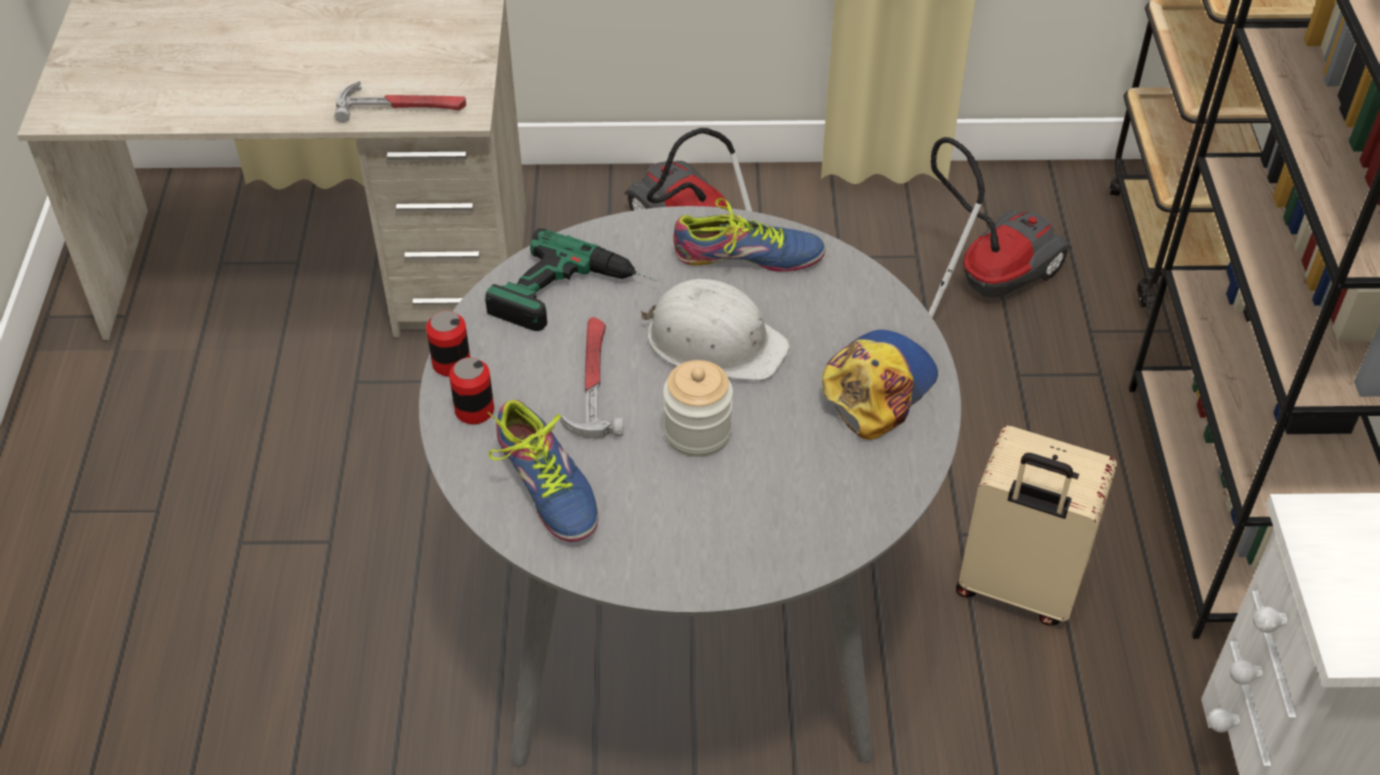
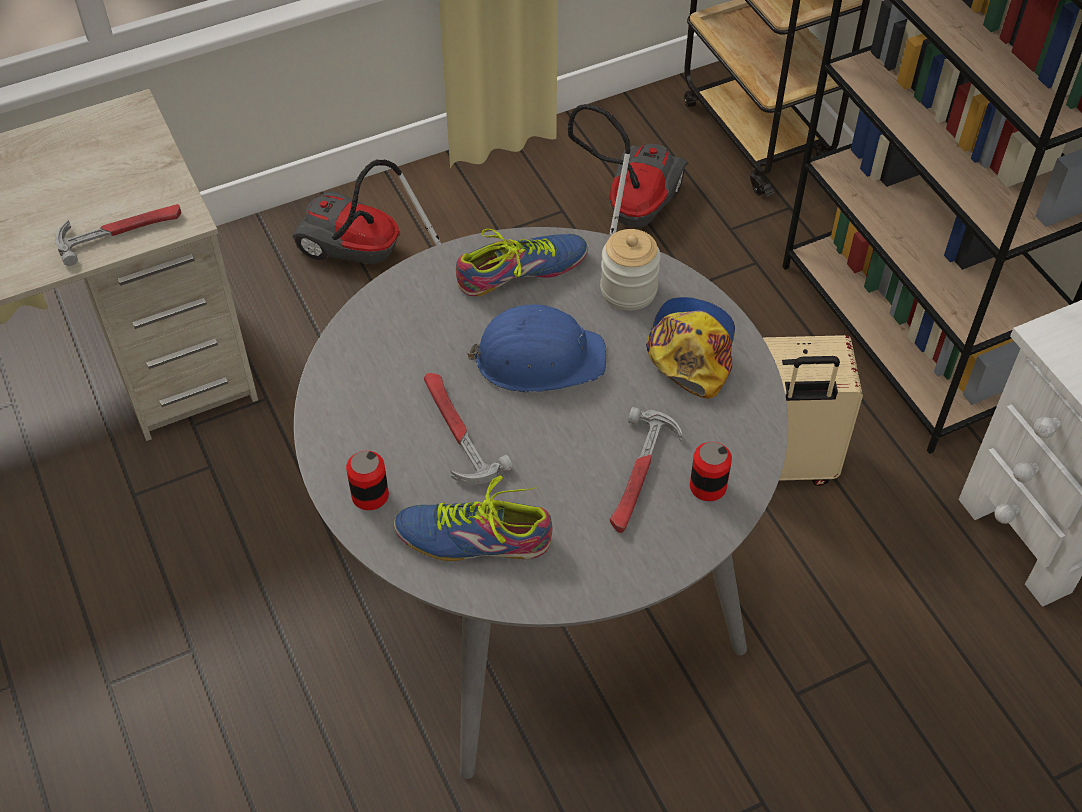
camera: 25 degrees left, 5 degrees up
can [426,311,470,377] -> can moved to [690,442,732,501]
power drill [485,228,658,331] -> none
shoe [487,400,599,542] -> shoe turned 150 degrees clockwise [394,475,552,561]
white hard hat [641,279,790,381] -> blue hard hat [466,304,606,392]
jar [663,360,733,457] -> jar moved to [600,229,661,311]
none -> hammer [610,407,683,533]

